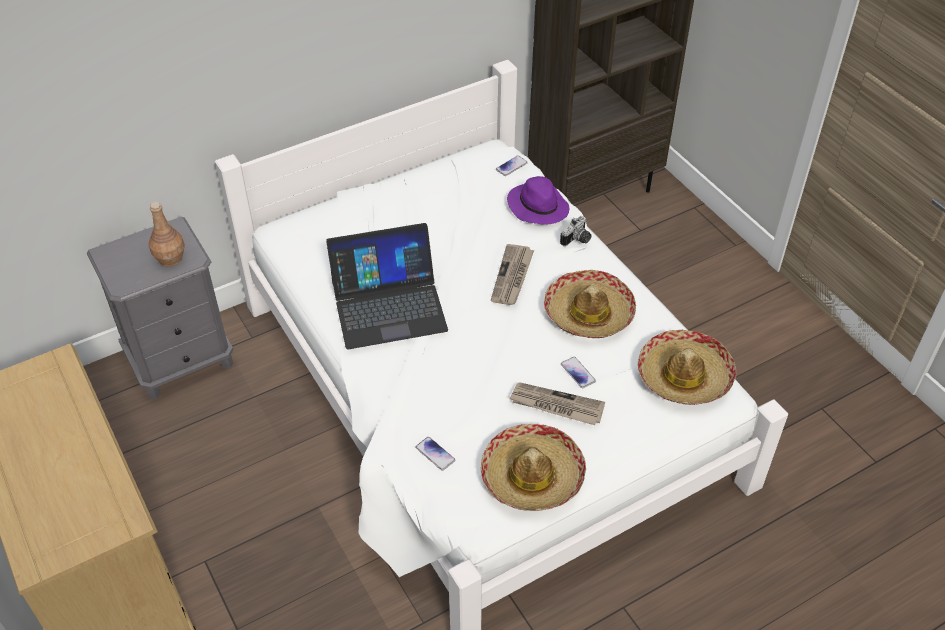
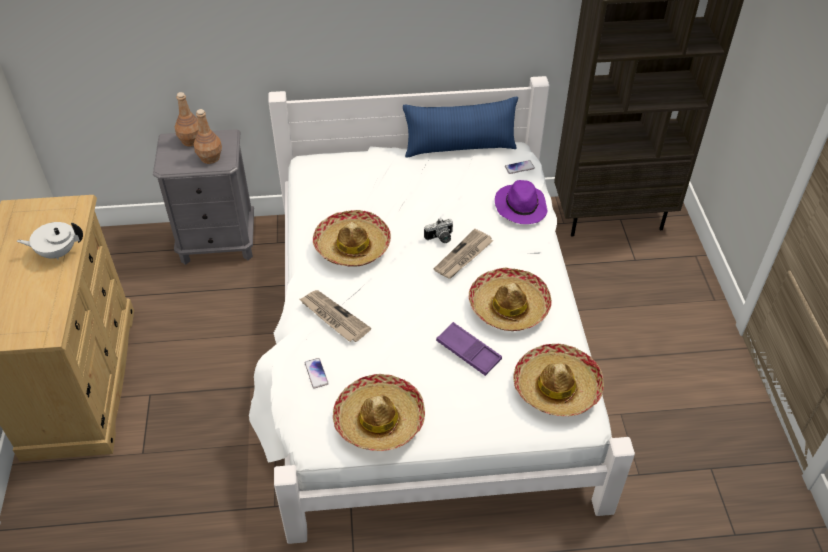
camera: 25 degrees right, 0 degrees up
laptop [326,223,448,349] -> hat [313,210,391,267]
newspaper [509,382,605,425] -> newspaper moved to [299,290,371,342]
camera [560,216,592,246] -> camera moved to [424,218,453,243]
phone [561,357,596,388] -> purple tray [436,322,502,376]
none -> white teapot [17,222,83,260]
none -> brown bottle [175,92,199,147]
none -> blue pillow [403,97,518,158]

